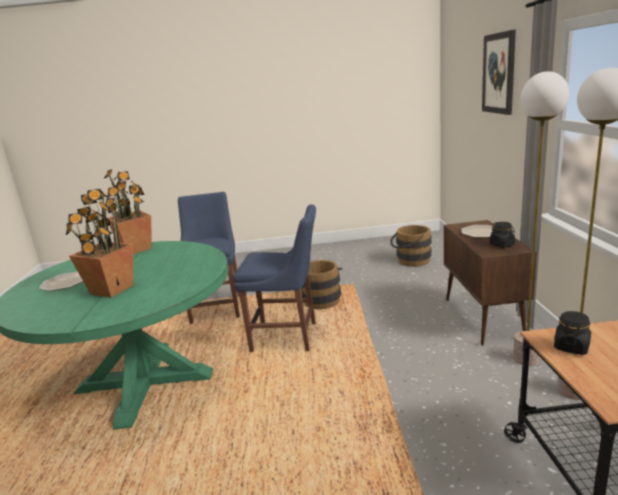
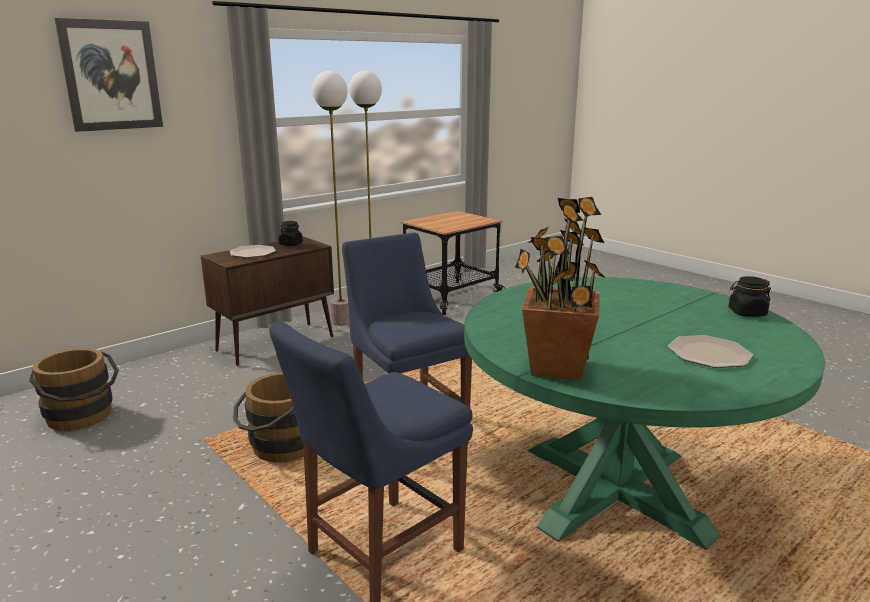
camera: 130 degrees left, 0 degrees up
potted plant [66,189,133,298] -> none
black jar [554,311,591,355] -> black jar moved to [728,276,771,317]

